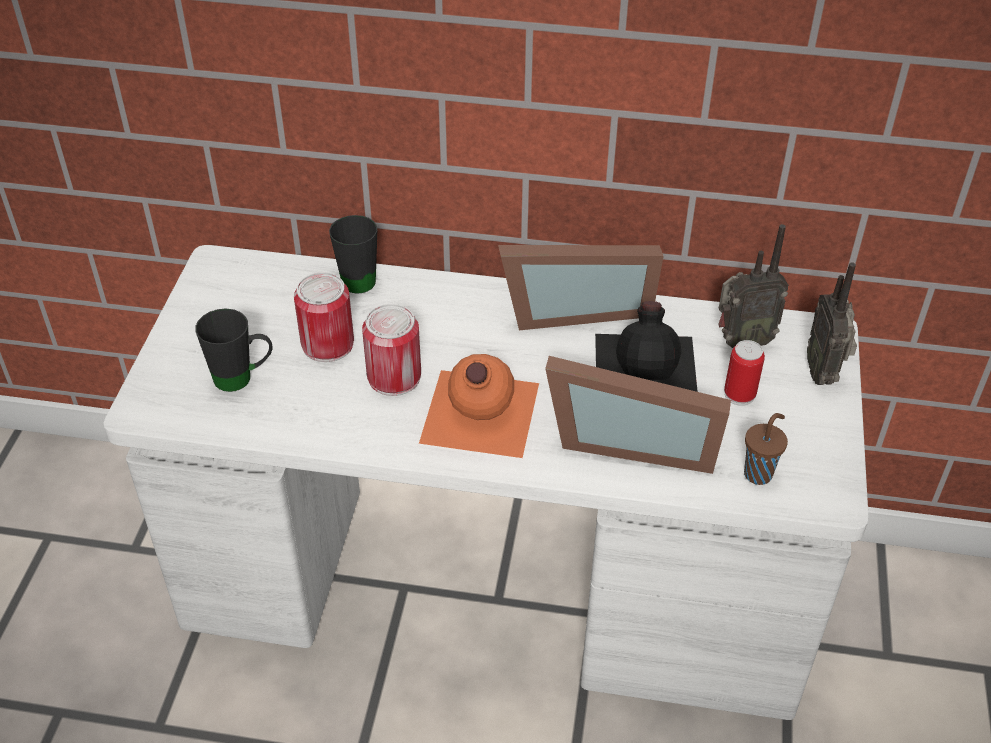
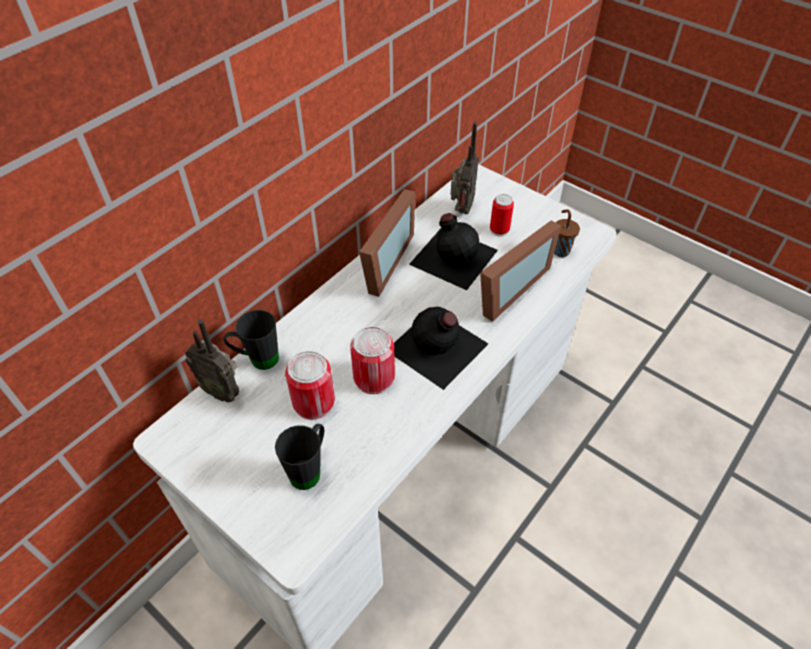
camera: 60 degrees left, 5 degrees up
orange bottle [419,354,539,458] -> black bottle [394,307,488,390]
radio [807,262,857,385] -> radio moved to [185,320,239,402]

